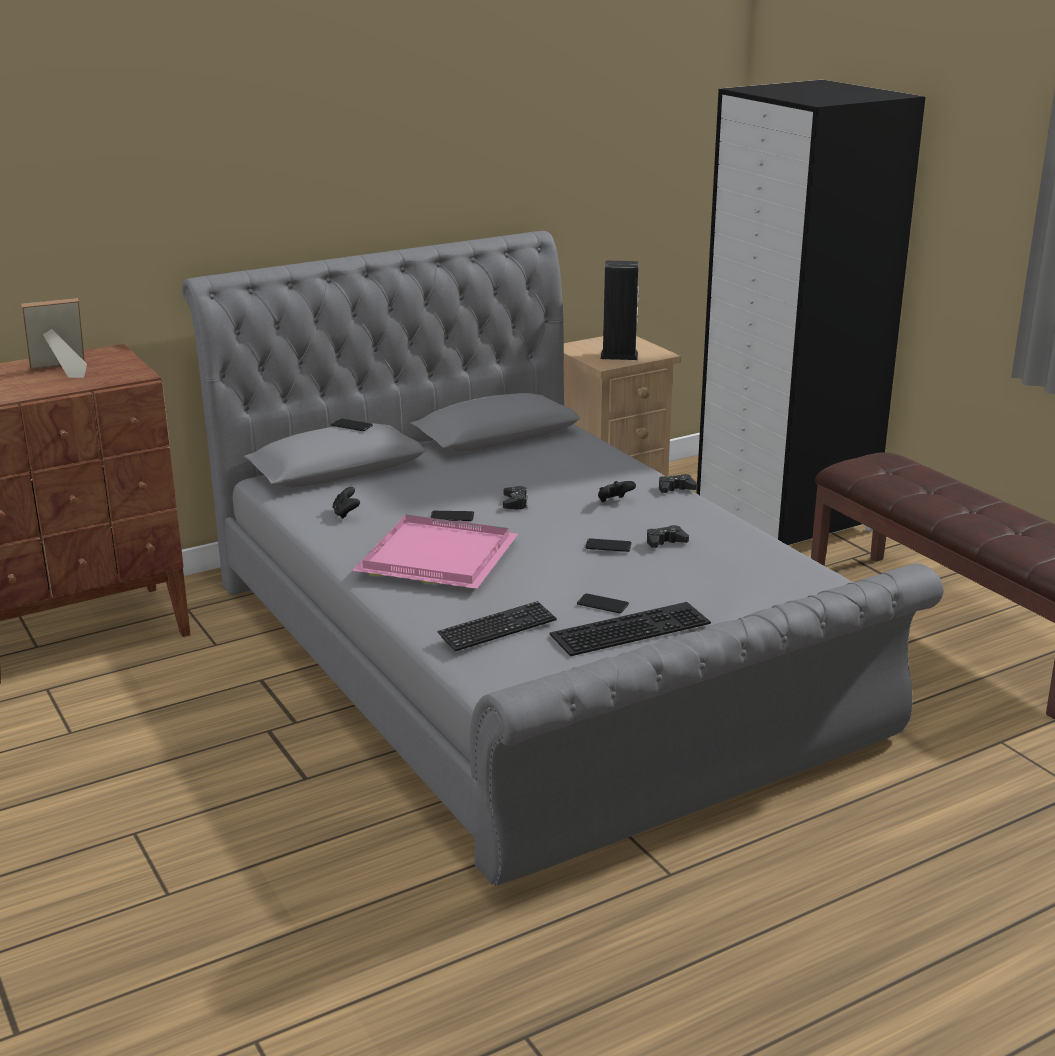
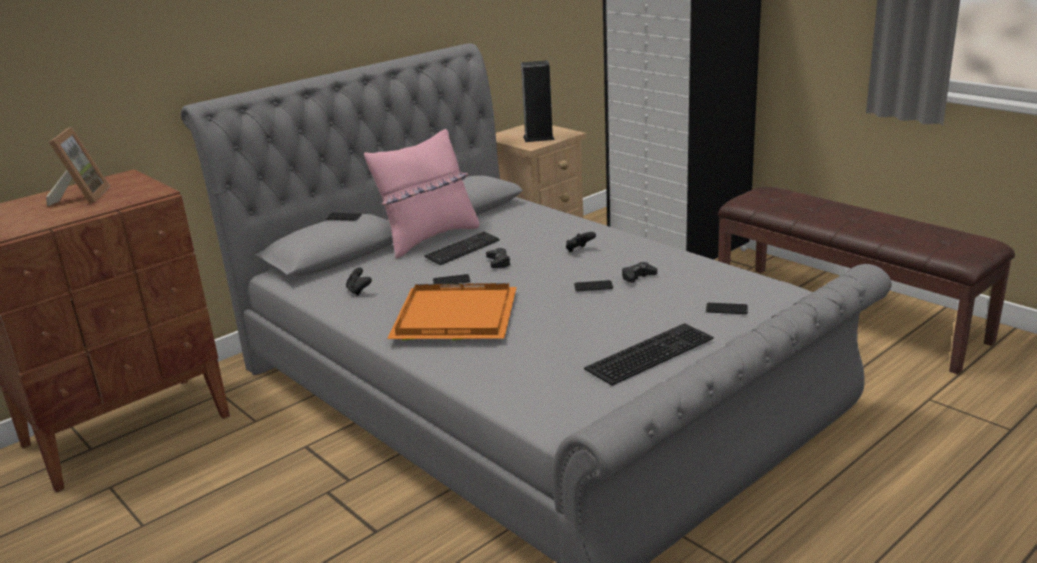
camera: 10 degrees left, 0 degrees up
picture frame [21,298,87,378] -> picture frame turned 120 degrees clockwise [46,127,110,206]
pink tray [352,515,518,589] -> orange tray [387,283,517,341]
keyboard [437,601,557,651] -> keyboard moved to [424,231,500,265]
phone [577,593,629,613] -> phone moved to [706,303,748,314]
black game controller [659,474,697,493] -> none
none -> pink pillow [364,129,479,259]

